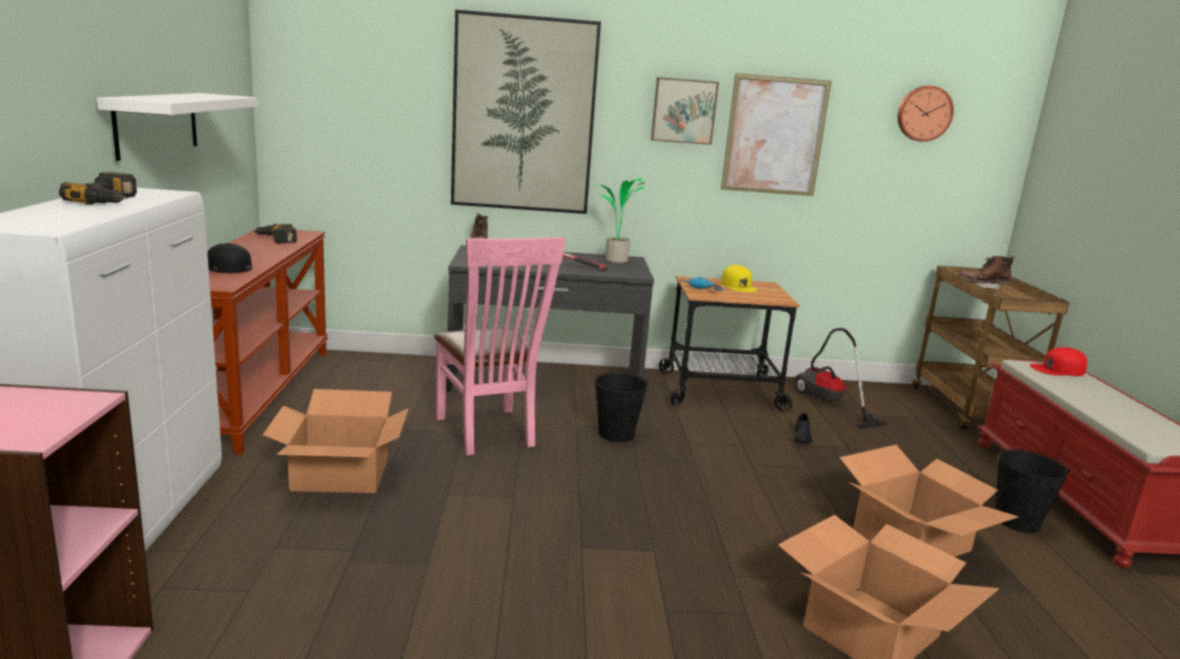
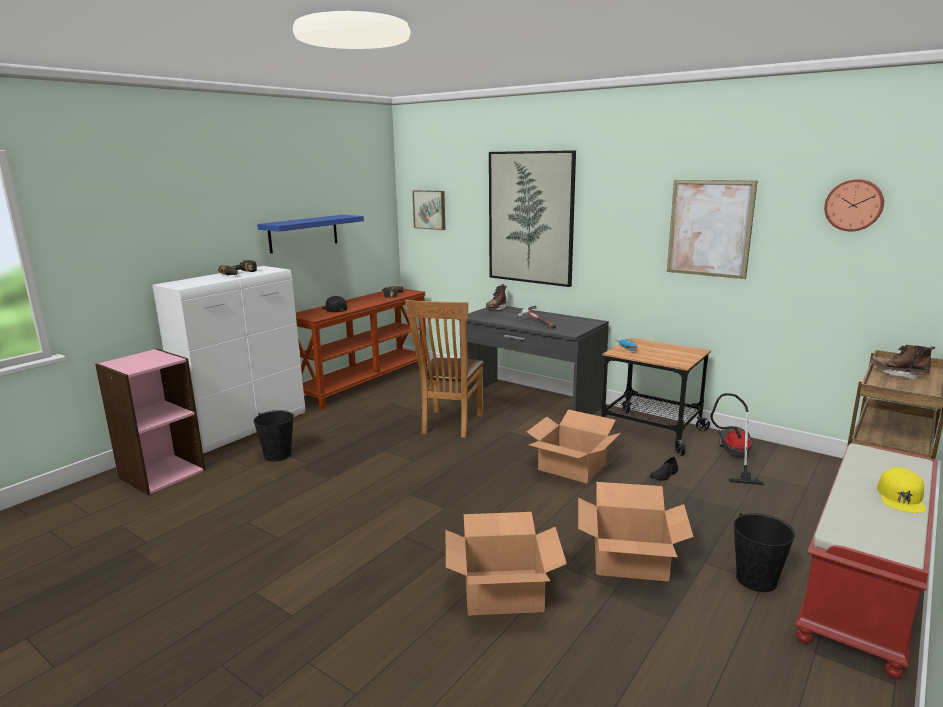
camera: 40 degrees right, 0 degrees up
white shelf [97,93,258,161] -> blue shelf [257,215,364,253]
cardboard box [263,389,408,493] -> cardboard box moved to [527,409,621,483]
pink chair [434,237,566,455] -> brown chair [405,300,484,438]
black bucket [594,372,648,442] -> black bucket moved to [254,410,294,461]
potted plant [596,178,645,263] -> none
picture [651,77,719,145] -> picture moved to [412,190,445,230]
yellow cap [721,265,757,292] -> yellow cap moved to [877,467,926,513]
red cap [1030,347,1087,376] -> none

